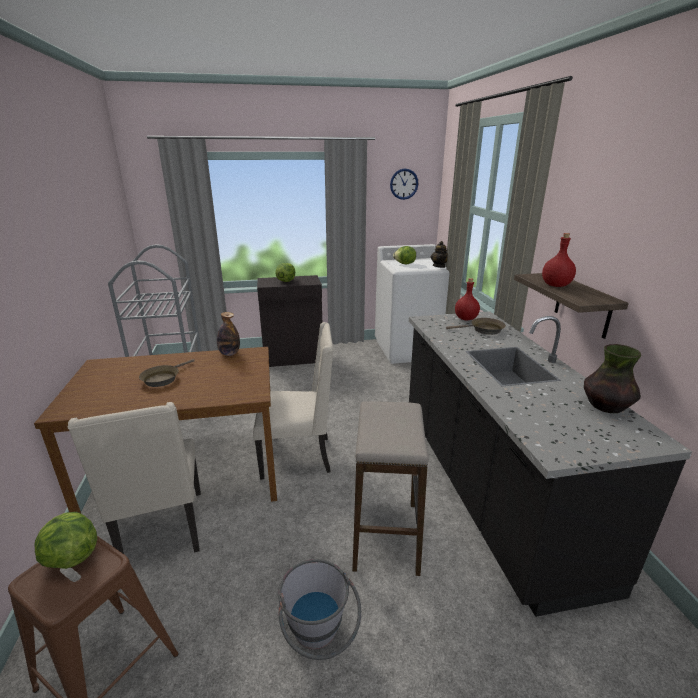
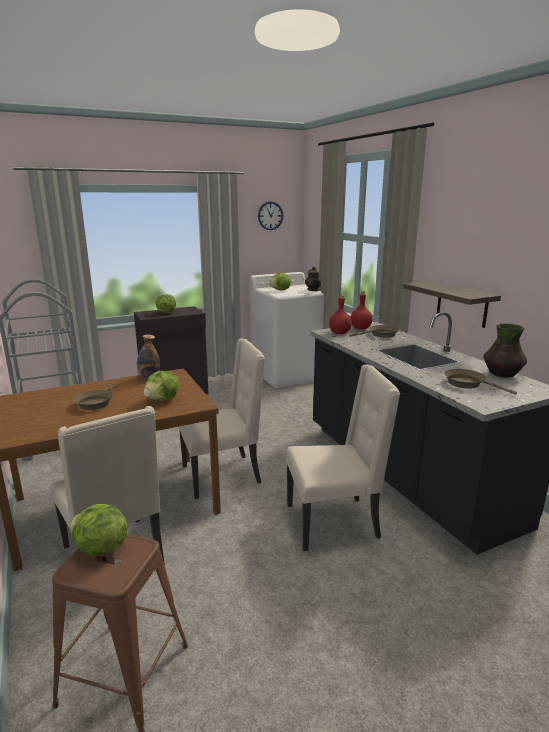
camera: 15 degrees left, 5 degrees down
grey bucket [278,559,361,660] -> none
stool [352,401,429,576] -> beige chair [286,365,400,551]
red bottle [542,233,576,287] -> red bottle moved to [329,295,352,334]
none -> lettuce [144,371,180,401]
none -> brown frying pan [444,369,517,395]

